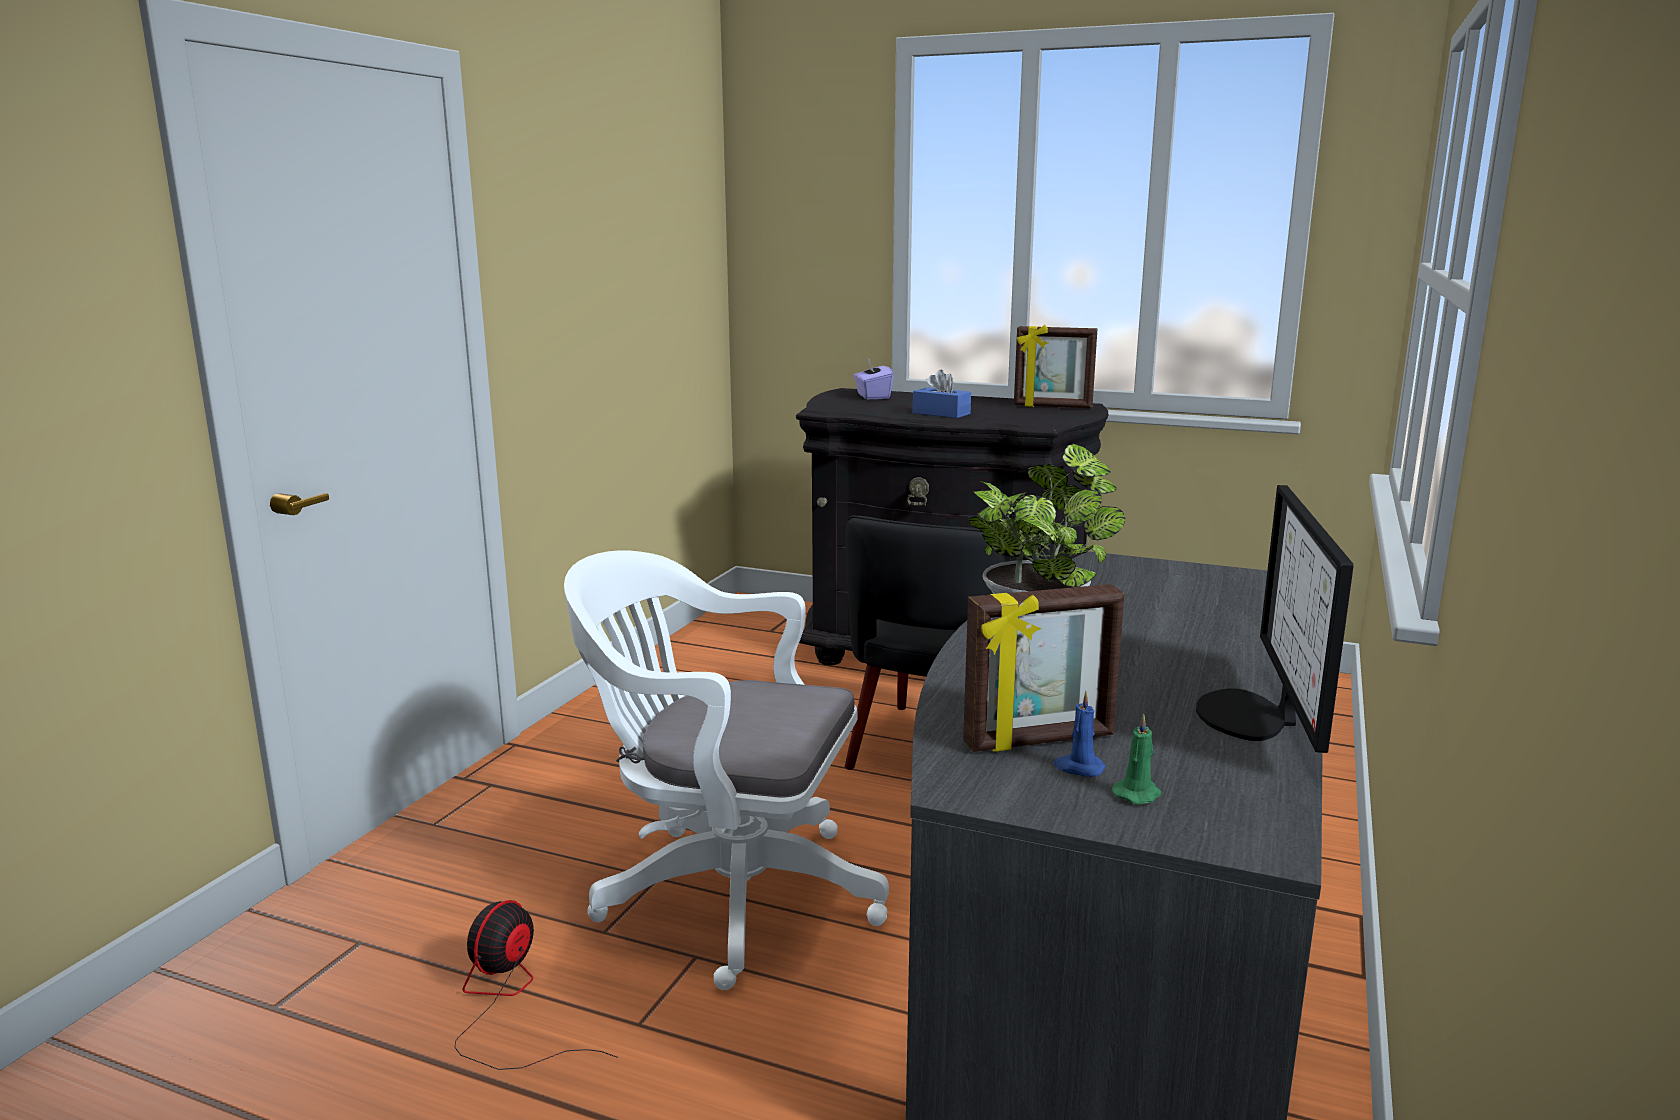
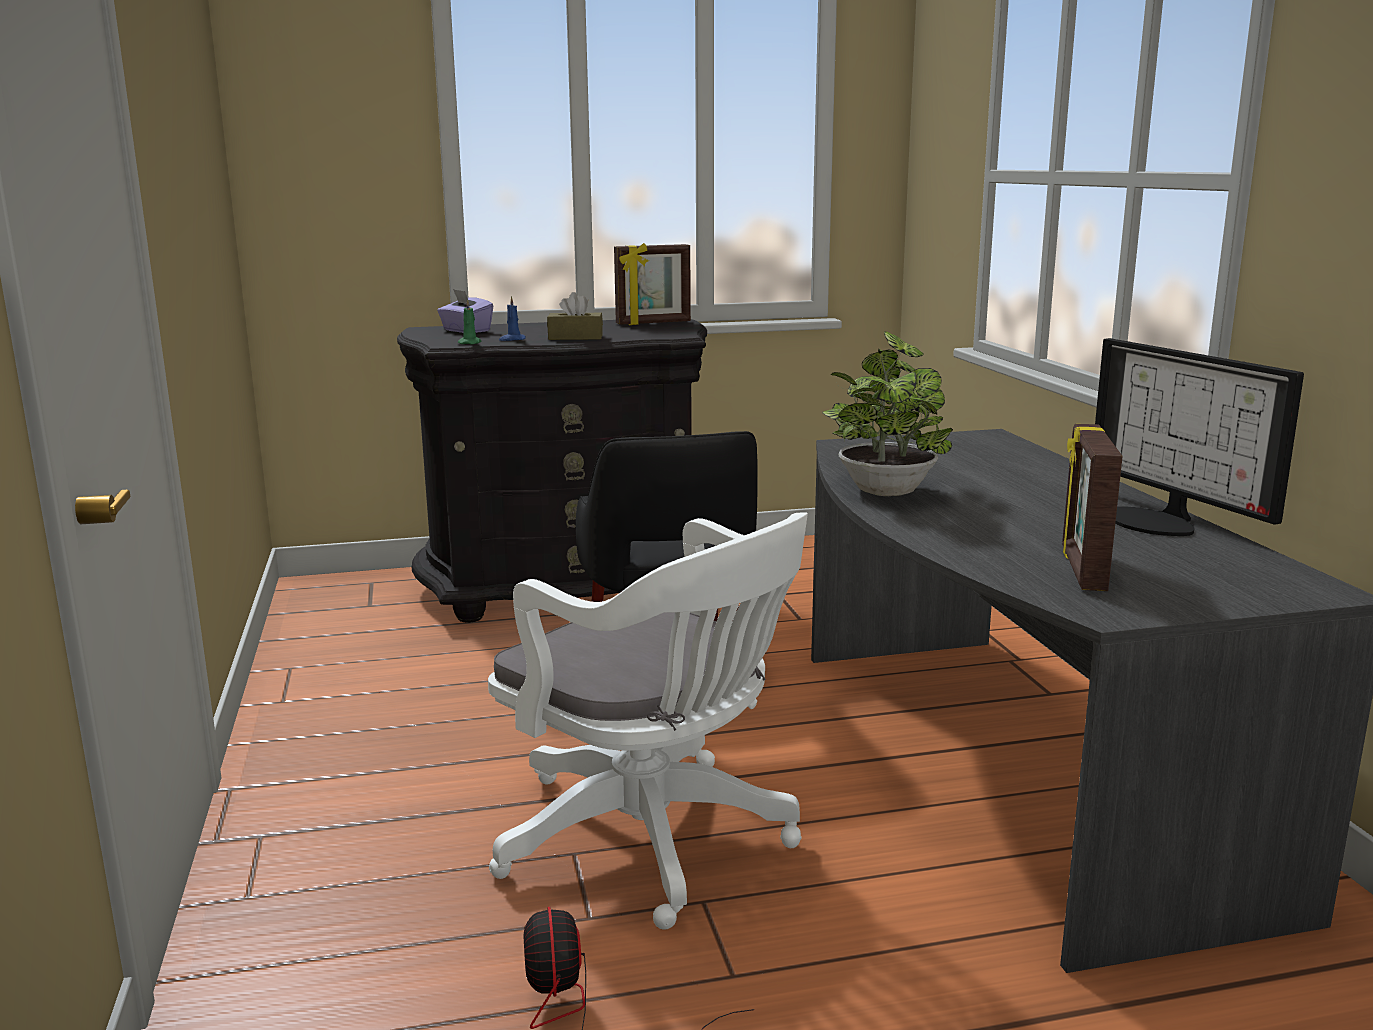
camera: 35 degrees left, 0 degrees up
white office chair [564,550,889,990] -> white office chair turned 120 degrees counterclockwise [488,512,808,930]
blue tissue box [913,369,971,418] -> brown tissue box [547,292,603,340]
picture frame [963,584,1124,752] -> picture frame turned 150 degrees clockwise [1062,424,1123,591]
blue candle [1053,691,1106,777] -> blue candle moved to [499,296,526,341]
green candle [1112,714,1162,805] -> green candle moved to [458,299,482,344]

